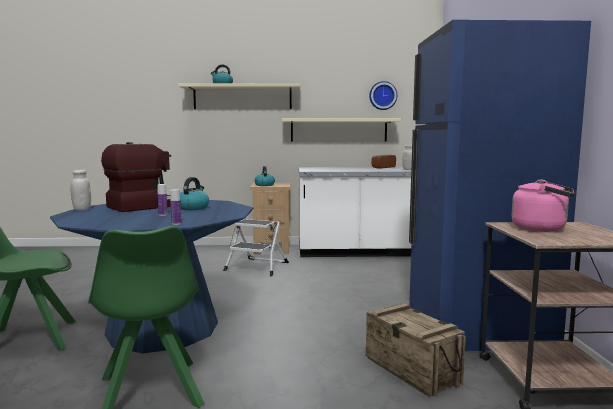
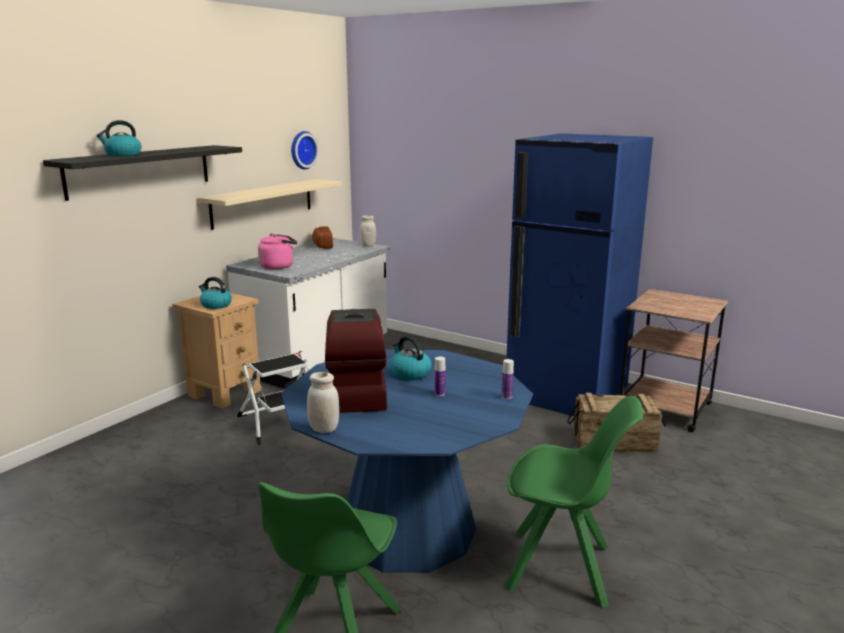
camera: 55 degrees left, 10 degrees up
beige shelf [178,83,300,109] -> black shelf [43,145,242,201]
pink kettle [511,180,574,231] -> pink kettle moved to [258,234,297,269]

